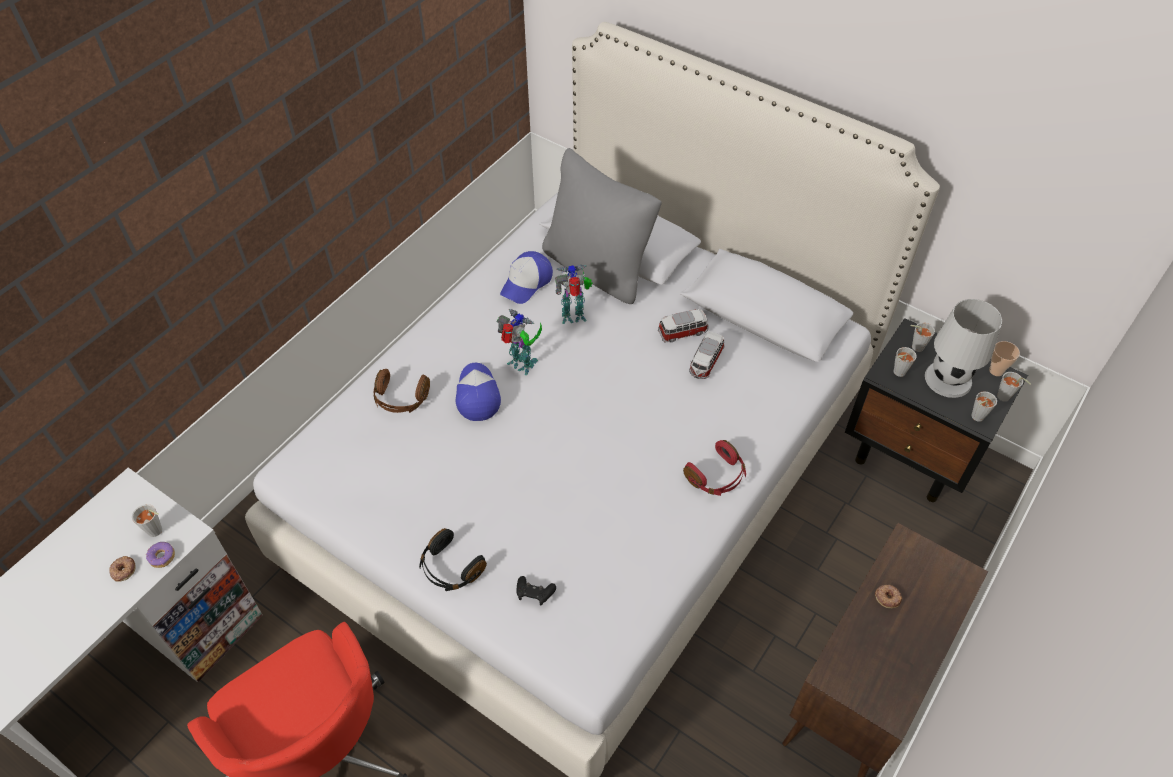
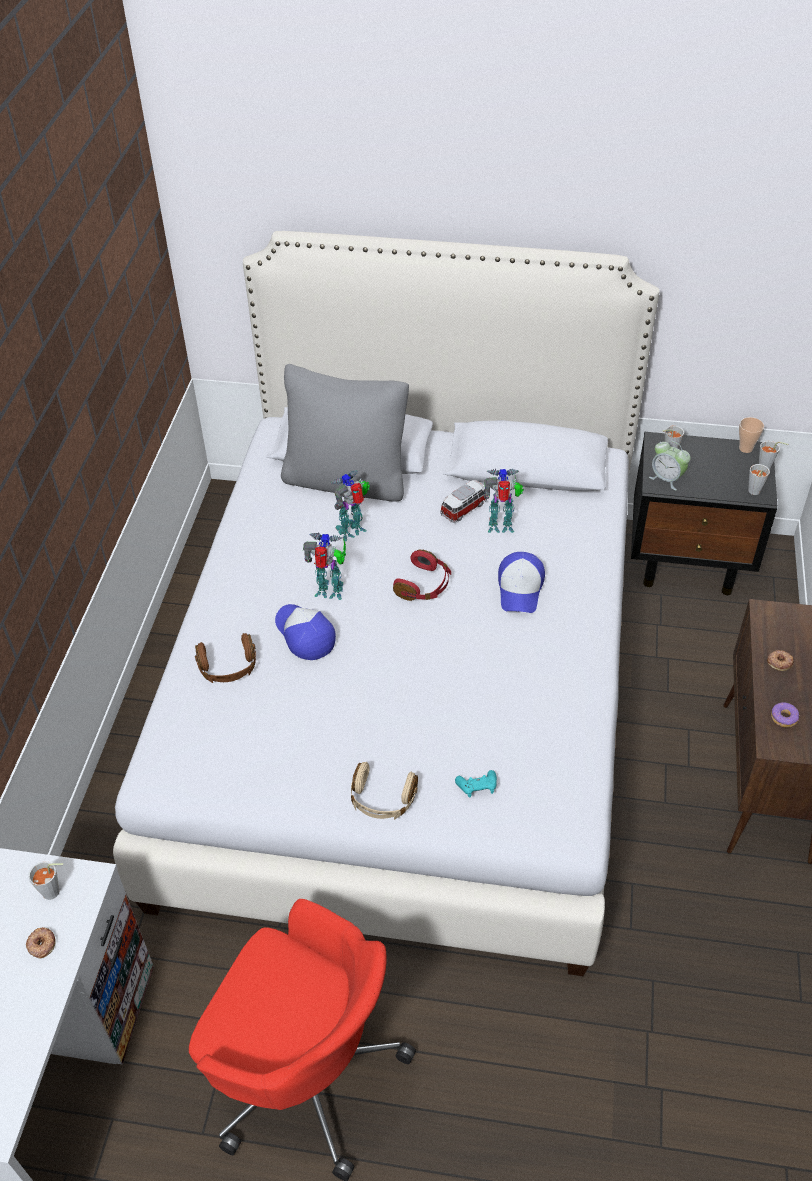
camera: 25 degrees left, 5 degrees down
donut [146,542,175,568] -> donut moved to [771,702,799,728]
black headphones [419,528,487,591] -> beige headphones [351,762,418,820]
cap [500,251,553,304] -> cap moved to [498,552,545,613]
black game controller [516,576,556,605] -> turquoise game controller [455,770,497,798]
red headphones [683,440,746,496] -> red headphones moved to [393,549,451,601]
toy car [689,331,724,379] -> toy robot [484,468,524,533]
grey cup [894,347,917,377] -> alarm clock [649,441,691,490]
white table lamp [925,299,1002,398] -> none

